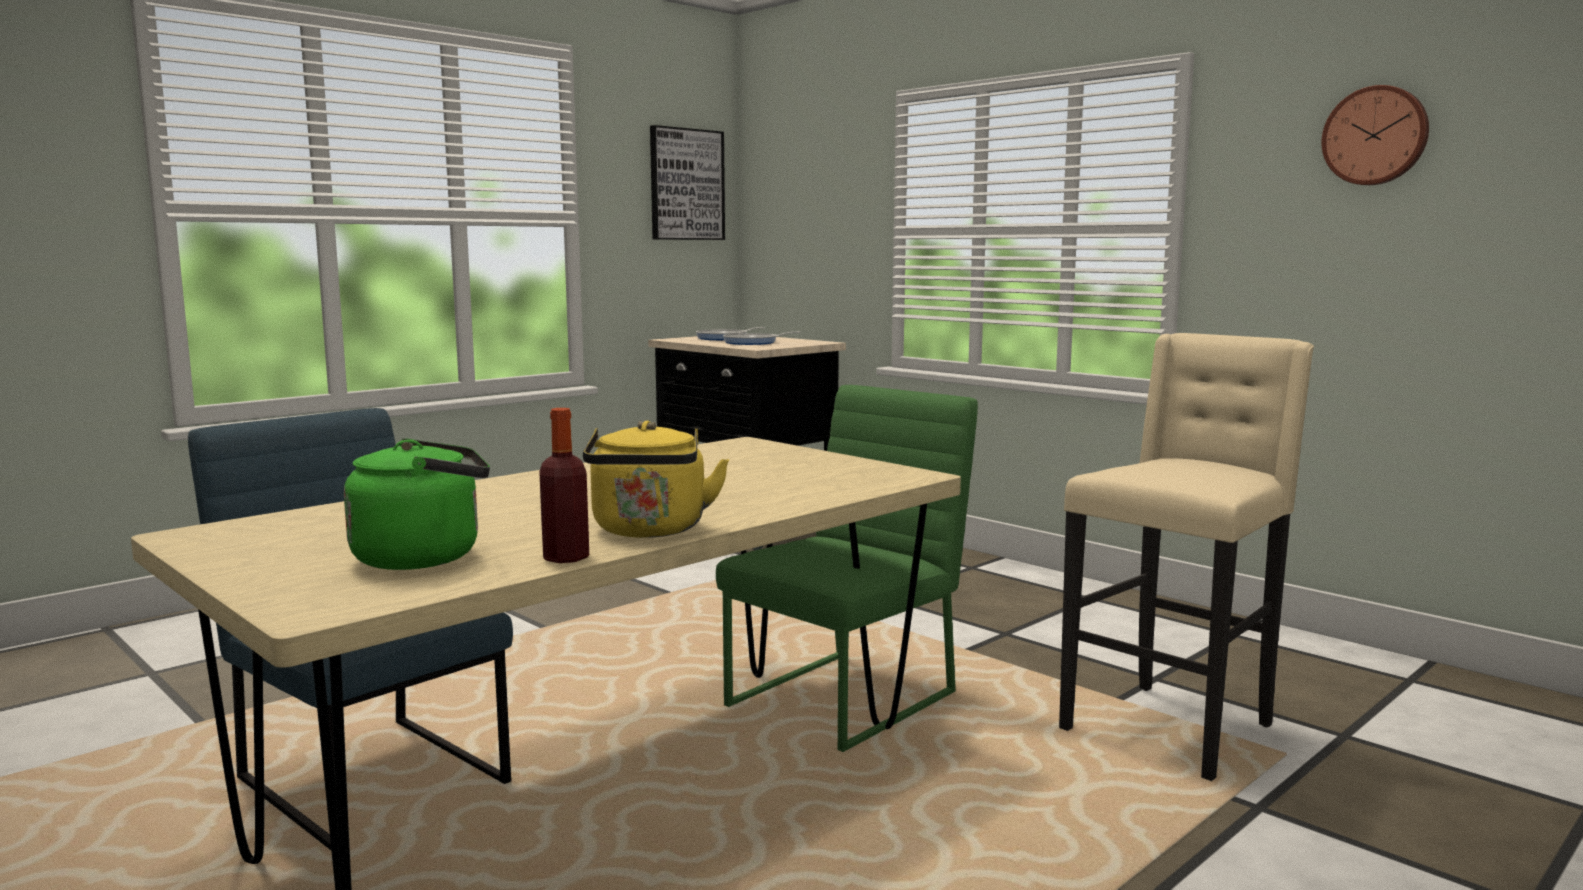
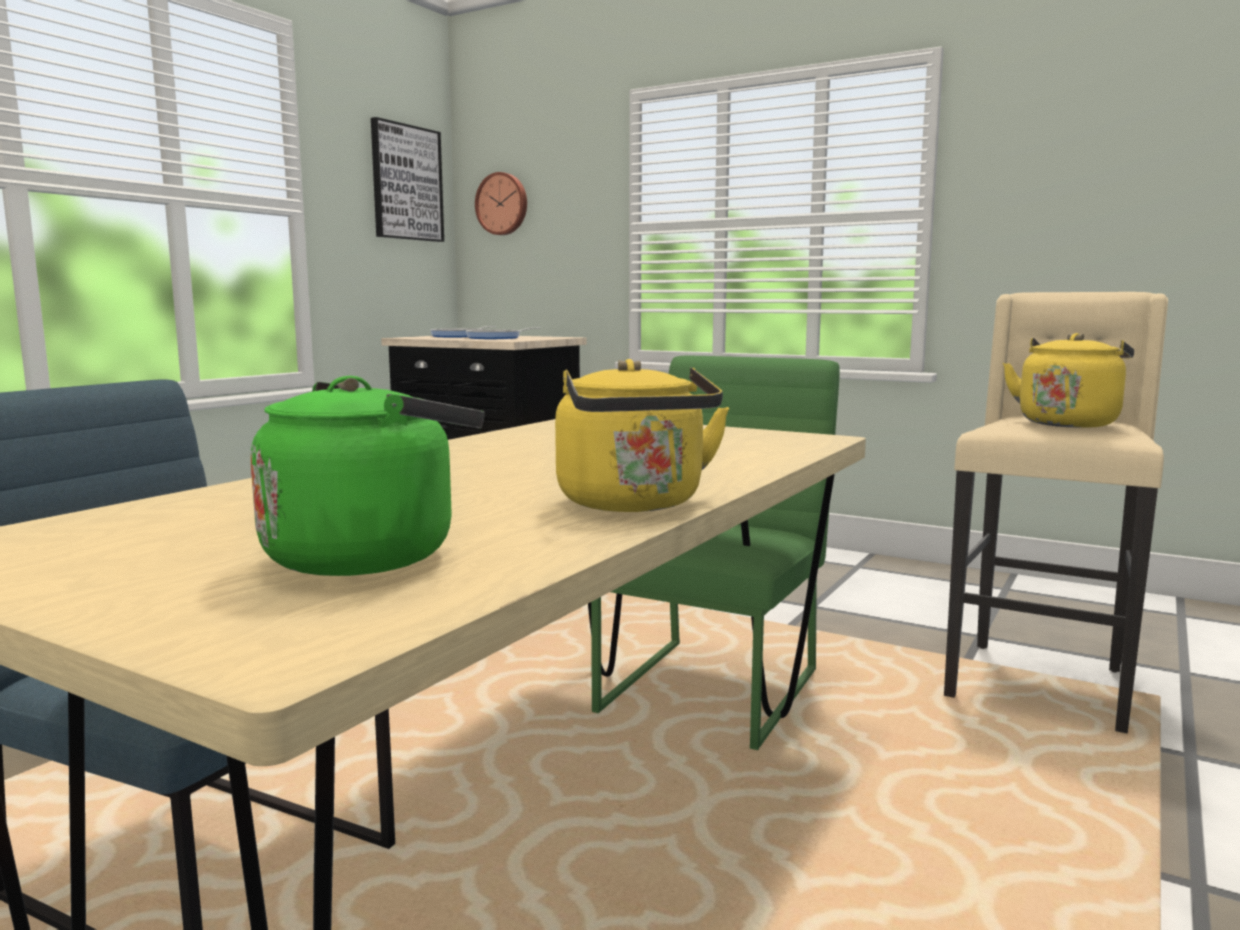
camera: 15 degrees left, 0 degrees up
bottle [539,408,589,563] -> none
wall clock [1321,85,1429,185] -> wall clock moved to [475,172,527,235]
none -> yellow kettle [1003,333,1134,428]

